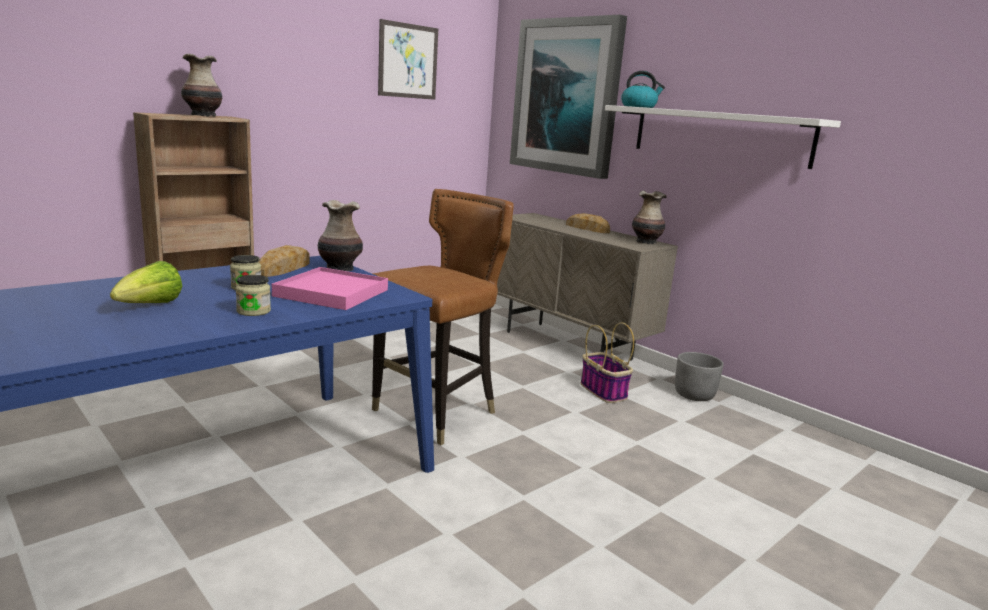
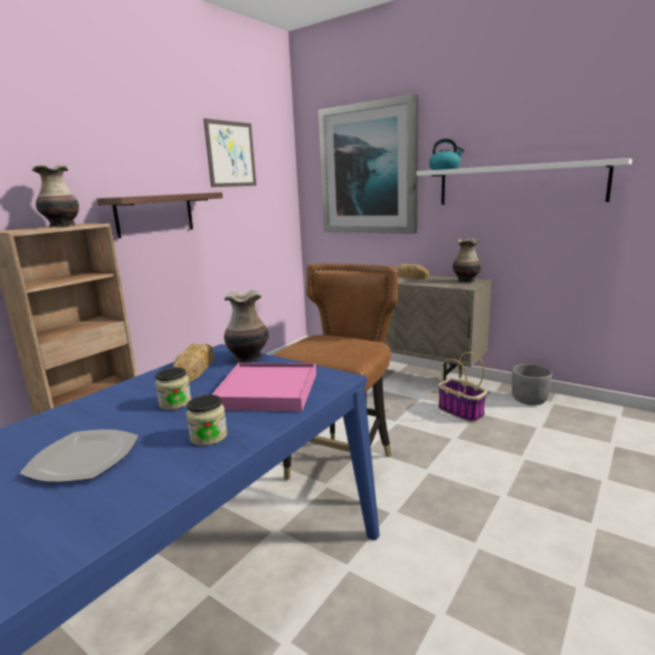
camera: 10 degrees left, 0 degrees up
lettuce [110,261,182,303] -> plate [20,429,139,482]
none -> shelf [97,192,223,238]

